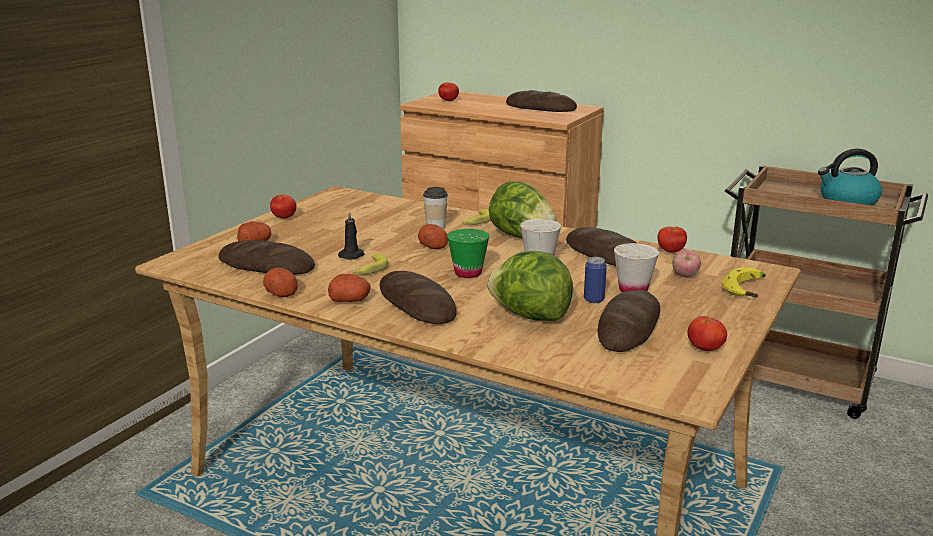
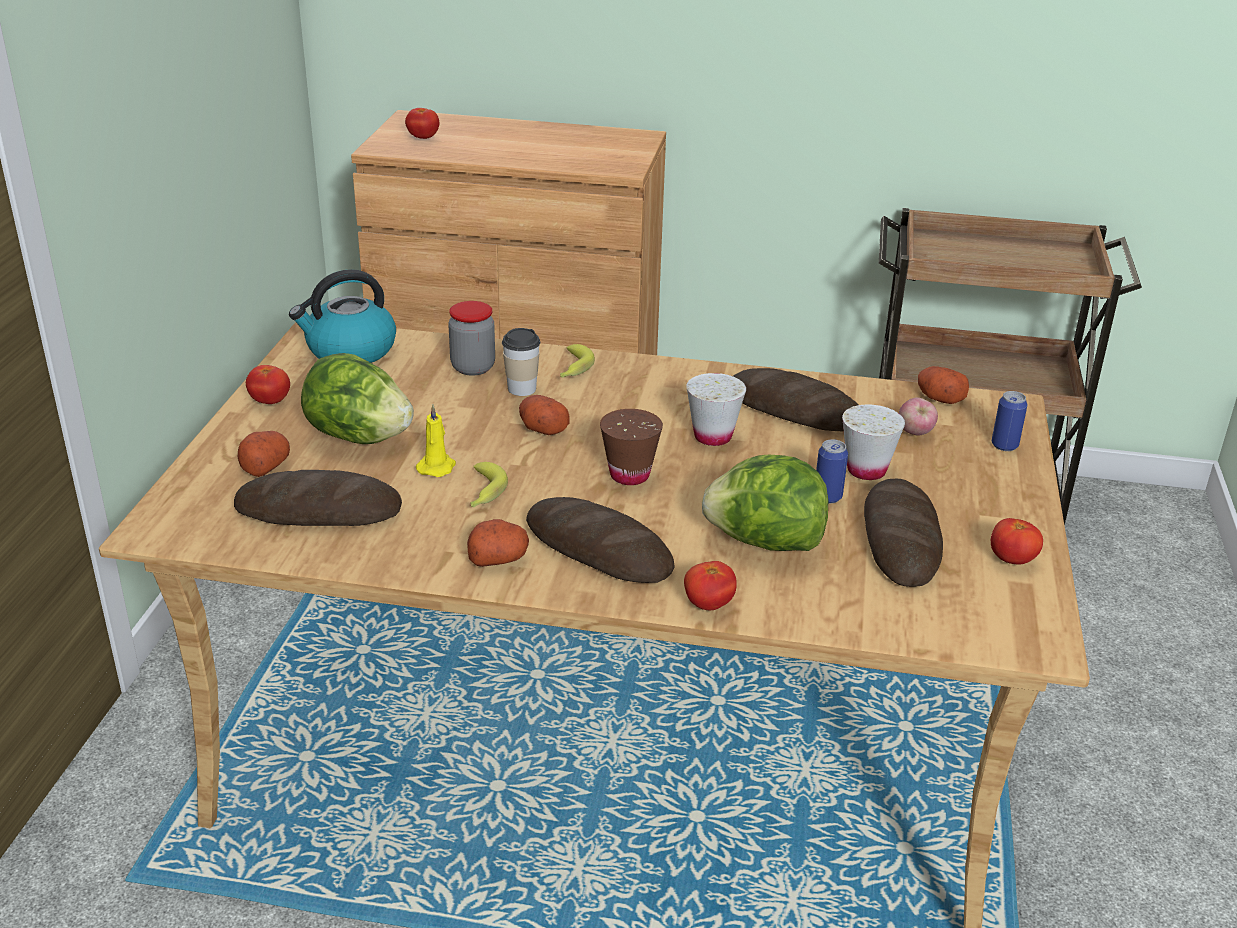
camera: 20 degrees left, 10 degrees up
potato [263,268,298,297] -> potato moved to [918,366,969,404]
black candle [338,211,364,260] -> yellow candle [416,404,456,477]
green cup [447,229,489,278] -> brown cup [600,409,663,485]
lettuce [489,181,556,239] -> lettuce moved to [301,353,414,444]
bread [506,90,577,112] -> none
tomato [658,227,687,252] -> tomato moved to [684,561,737,610]
banana [721,267,766,298] -> can [992,391,1028,451]
kettle [818,149,882,206] -> kettle moved to [289,269,396,363]
none -> jar [448,301,495,376]

